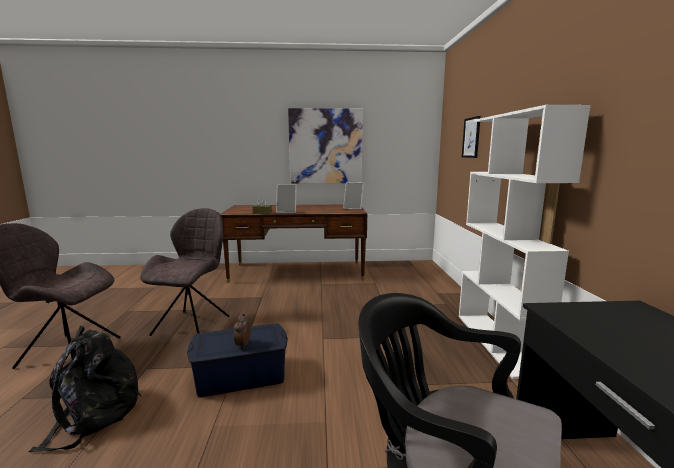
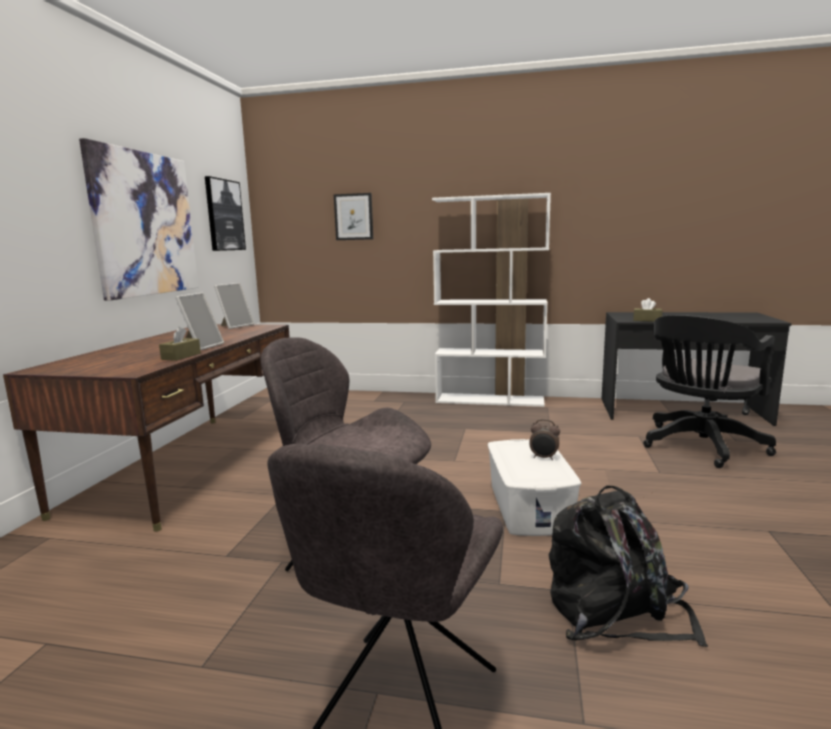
camera: 75 degrees left, 0 degrees up
blue storage box [187,323,288,397] -> white storage box [488,439,581,536]
none -> picture [205,176,246,251]
none -> brown tissue box [633,298,662,322]

